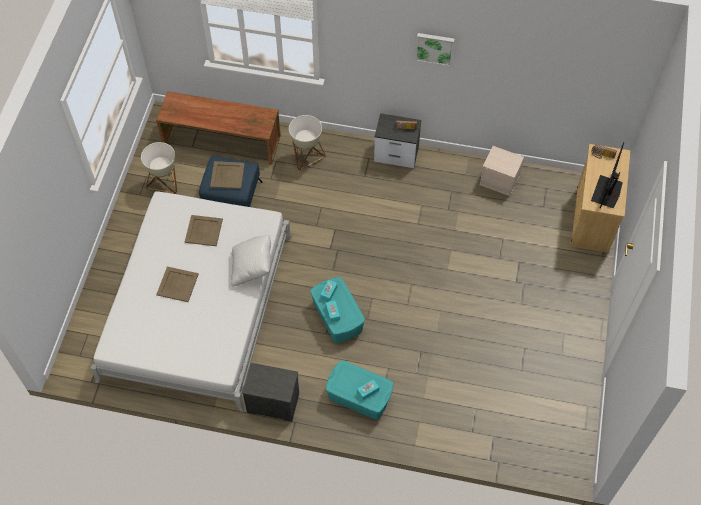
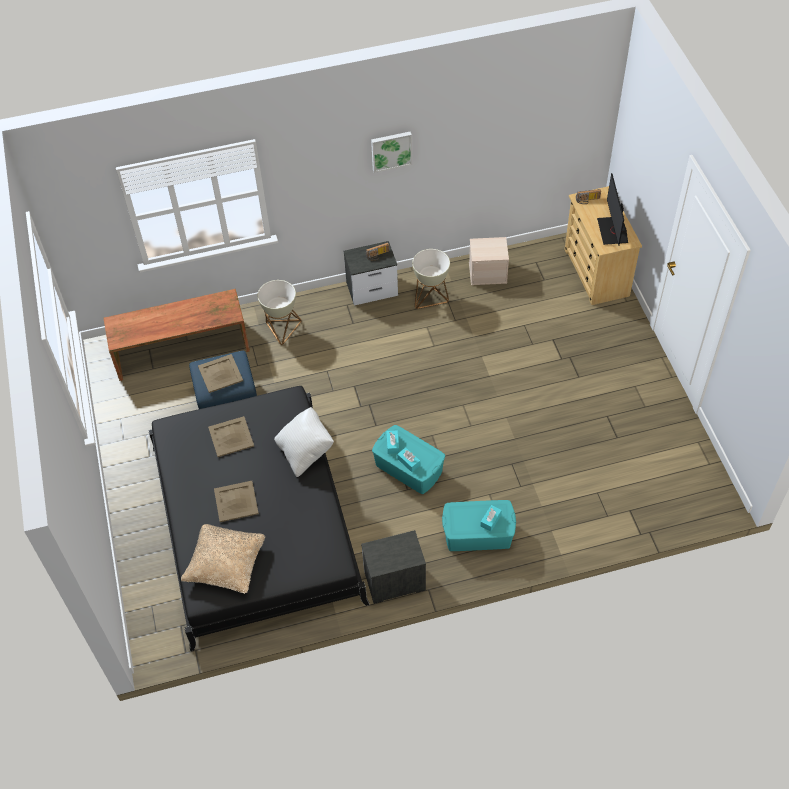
camera: 25 degrees left, 5 degrees down
white bed [90,191,293,412] -> black bed [148,386,370,651]
planter [141,142,177,193] -> planter moved to [412,249,450,309]
none -> beige pillow [181,524,265,593]

